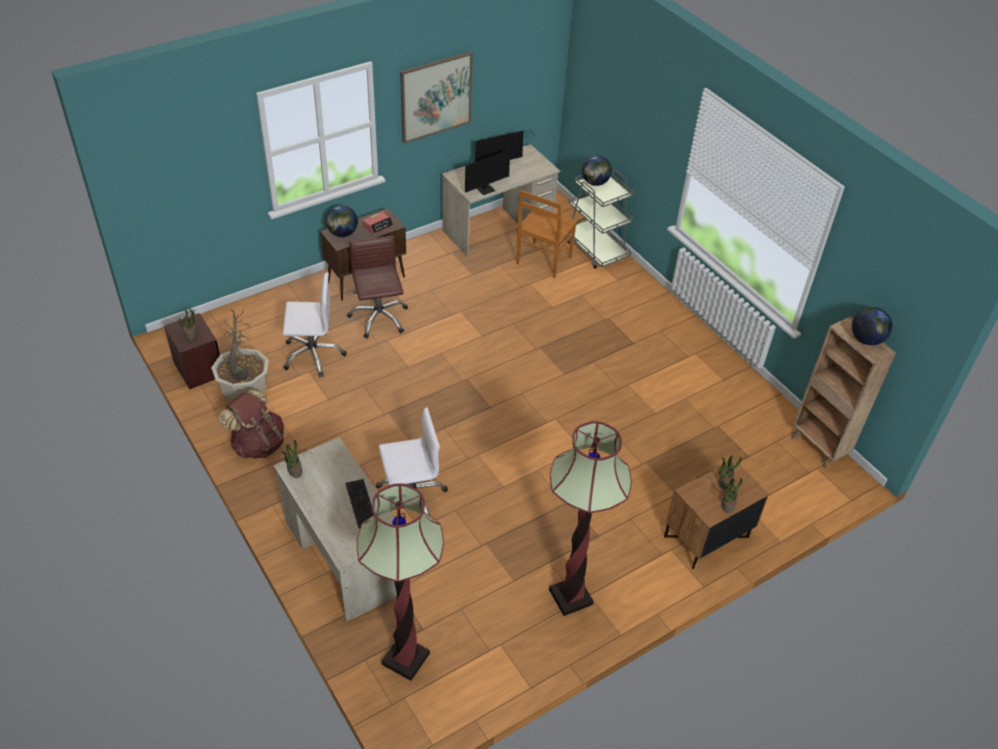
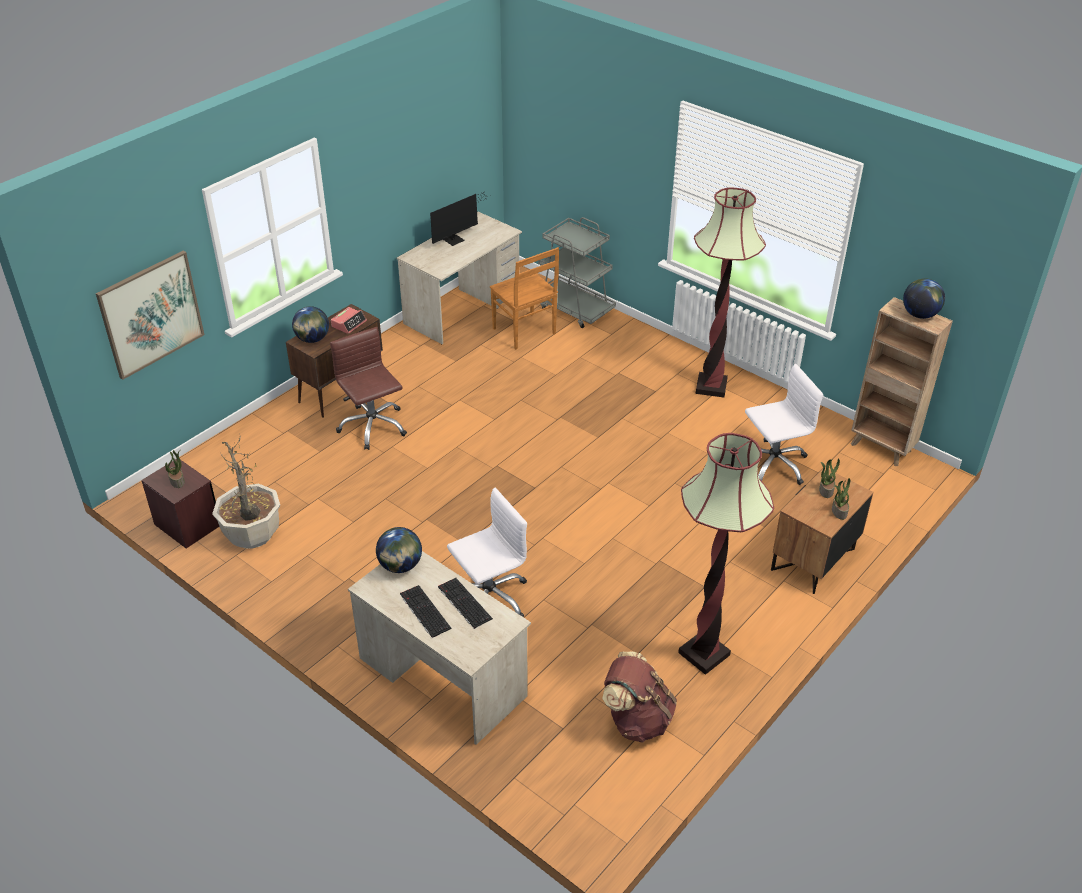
camera: 15 degrees left, 5 degrees down
brown backpack [219,390,284,459] -> brown backpack moved to [602,652,677,743]
potted plant [281,440,302,478] -> none
white office chair [283,272,346,377] -> white office chair moved to [745,364,824,485]
floor lamp [356,483,444,681] -> floor lamp moved to [694,187,766,398]
picture [400,52,473,144] -> picture moved to [96,251,205,380]
monitor [465,148,524,195] -> none
brown chair [516,190,577,278] -> brown chair turned 45 degrees counterclockwise [490,247,559,349]
globe [582,155,612,186] -> globe moved to [376,527,422,573]
none -> keyboard [400,585,452,638]

